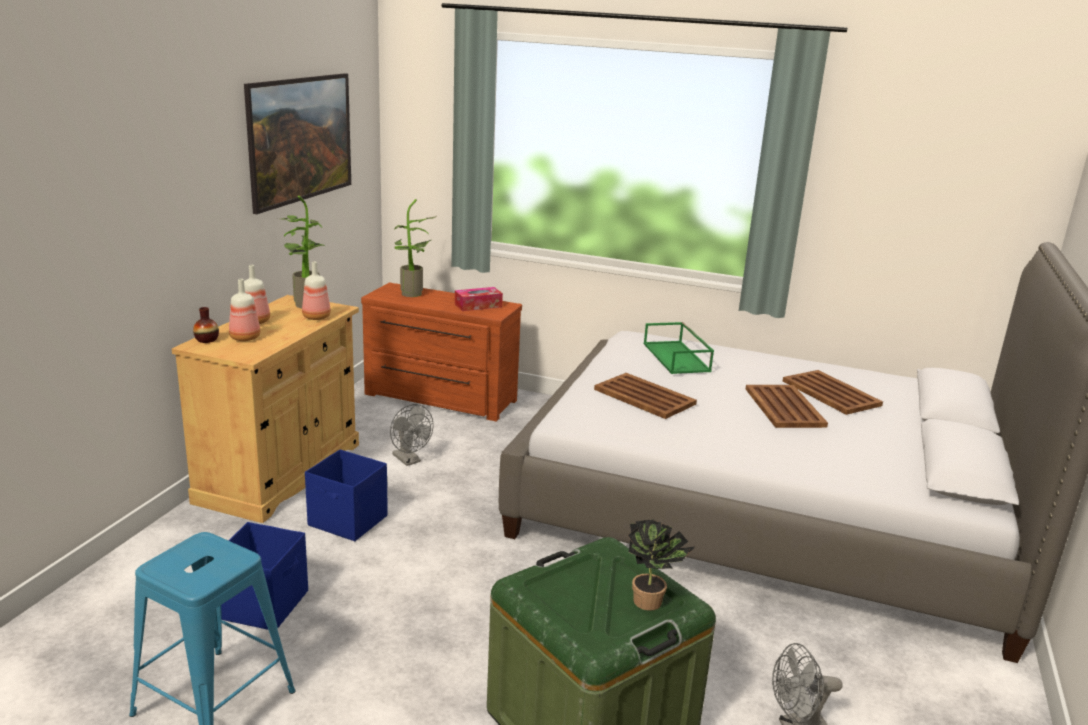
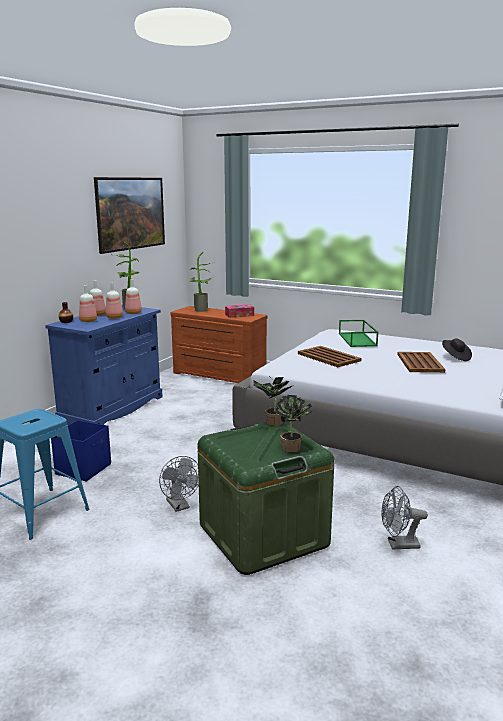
camera: 10 degrees right, 5 degrees down
beige cabinet [172,295,359,523] -> blue cabinet [45,305,163,425]
blue storage box [305,449,388,541] -> none
grey fan [390,404,433,466] -> grey fan moved to [159,456,199,512]
brown tray [783,370,883,415] -> black hat [442,338,472,361]
none -> bottle [105,283,123,319]
none -> potted plant [253,376,294,426]

